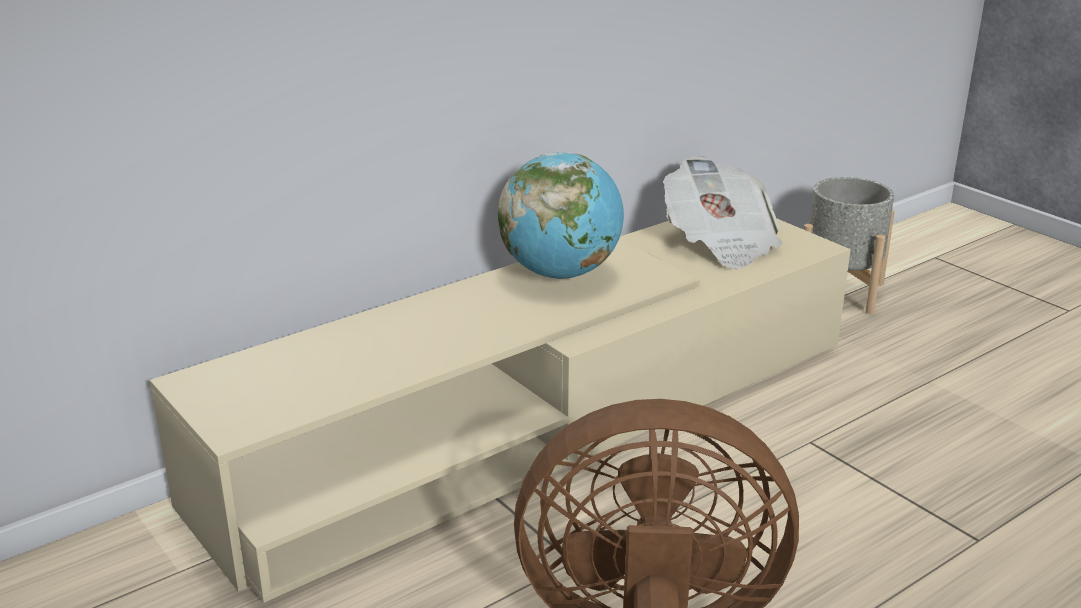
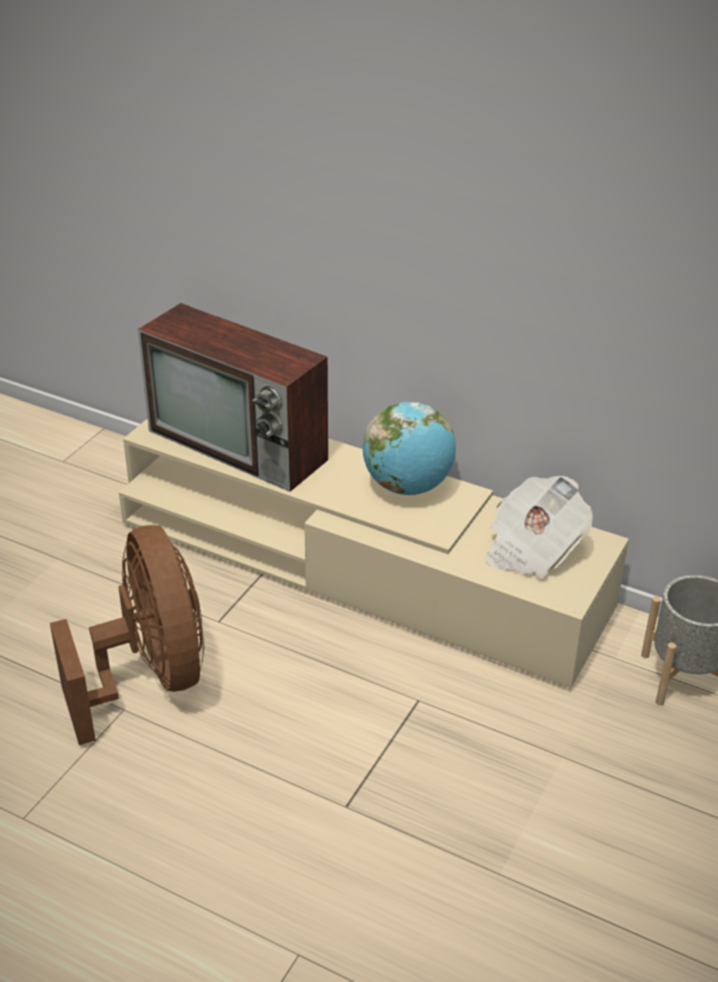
camera: 65 degrees right, 10 degrees up
none -> television [138,303,328,492]

